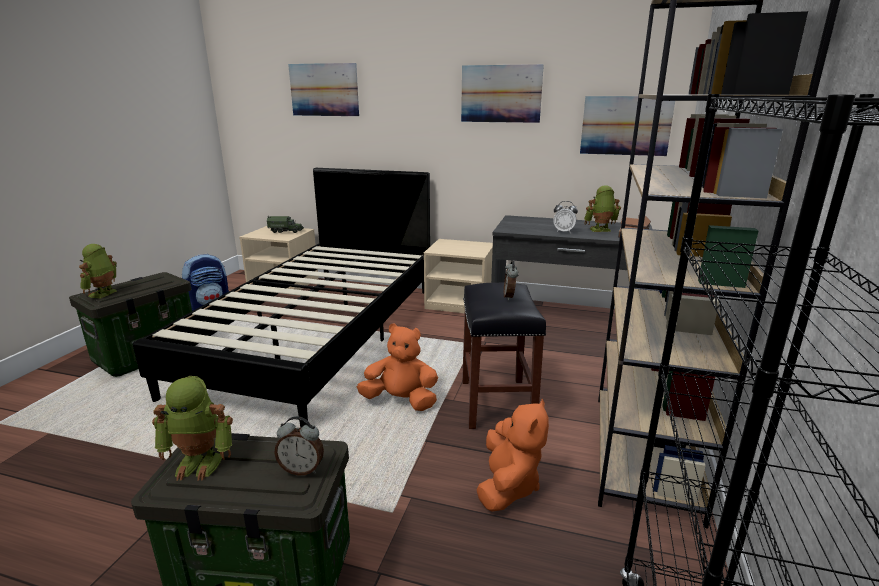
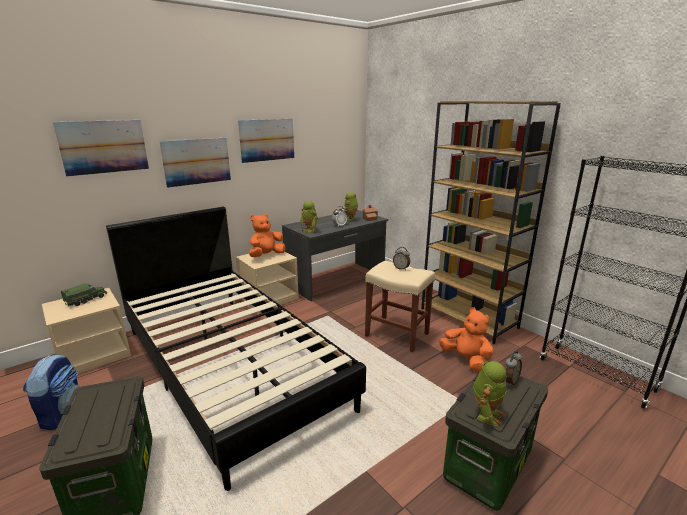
camera: 55 degrees left, 0 degrees up
toy robot [79,244,117,298] -> toy robot moved to [300,201,318,233]
orange plush toy [357,323,438,411] -> orange plush toy moved to [249,214,285,257]
black stool [462,283,546,429] -> beige stool [365,261,435,352]
picture [580,96,675,156] -> picture moved to [160,138,231,188]

